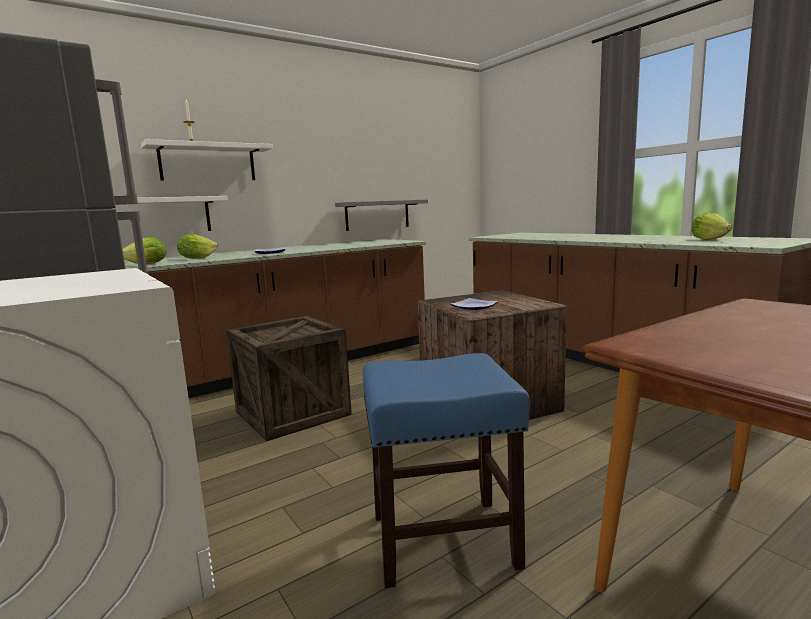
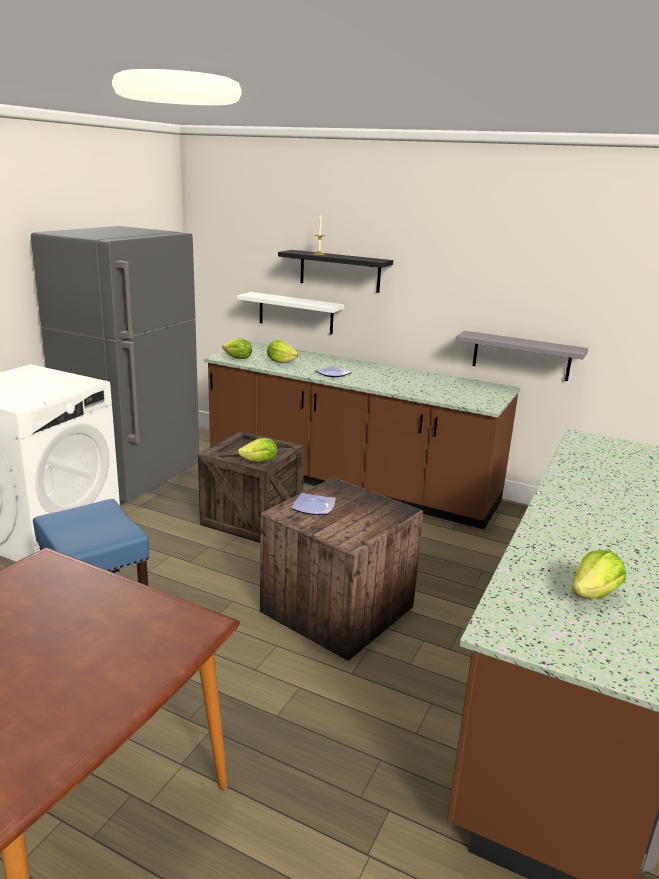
camera: 60 degrees right, 10 degrees up
white shelf [141,139,273,181] -> black shelf [278,250,393,293]
none -> lettuce [238,438,277,462]

